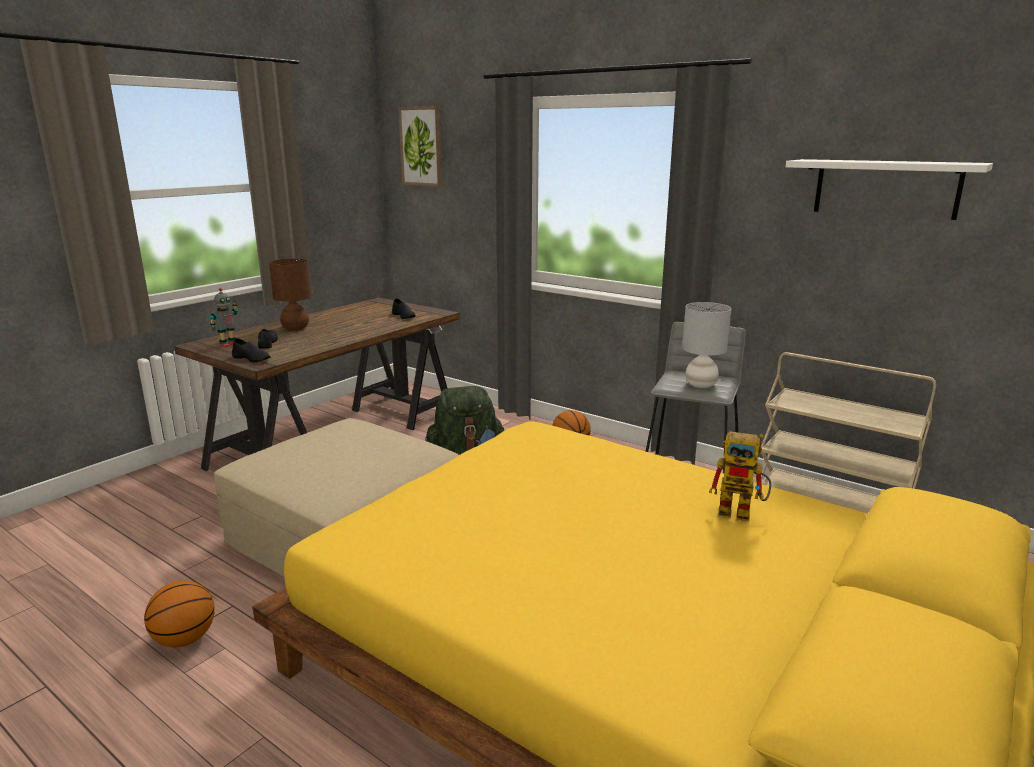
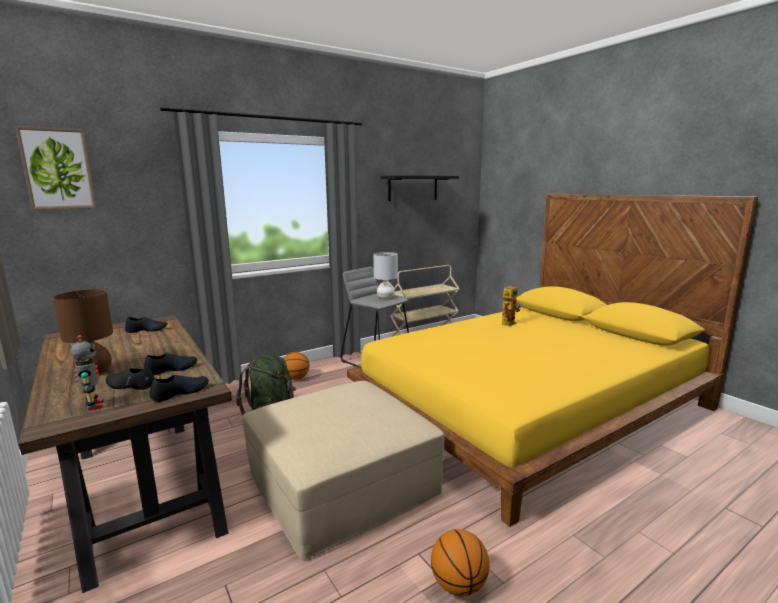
camera: 70 degrees left, 5 degrees down
white shelf [785,159,993,220] -> black shelf [381,175,459,201]
none -> black shoe [144,353,198,376]

